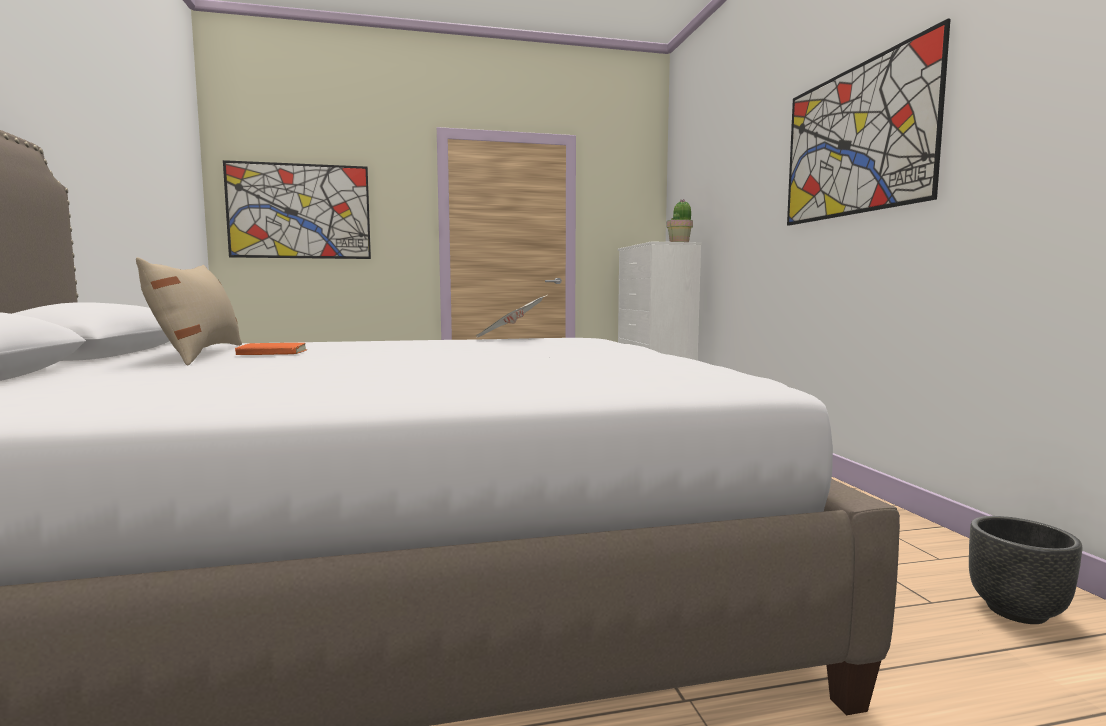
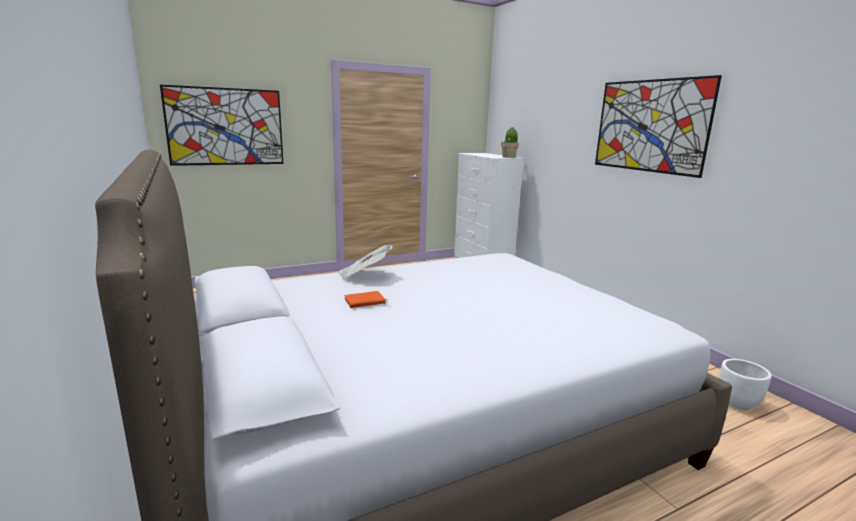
camera: 15 degrees left, 10 degrees up
beige pillow [136,257,242,365] -> none
newspaper [476,295,547,337] -> newspaper moved to [338,245,393,279]
black planter [969,516,1082,624] -> white planter [719,359,772,410]

